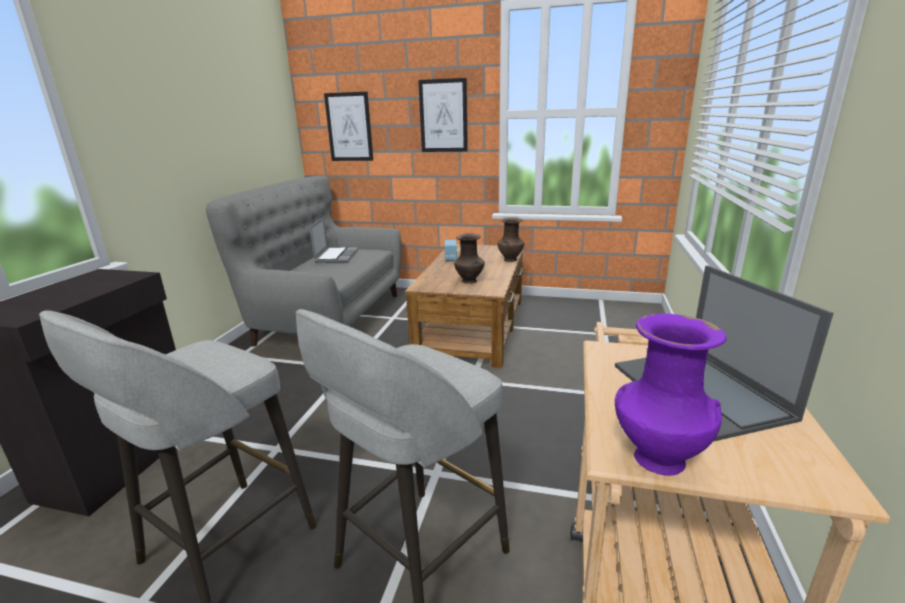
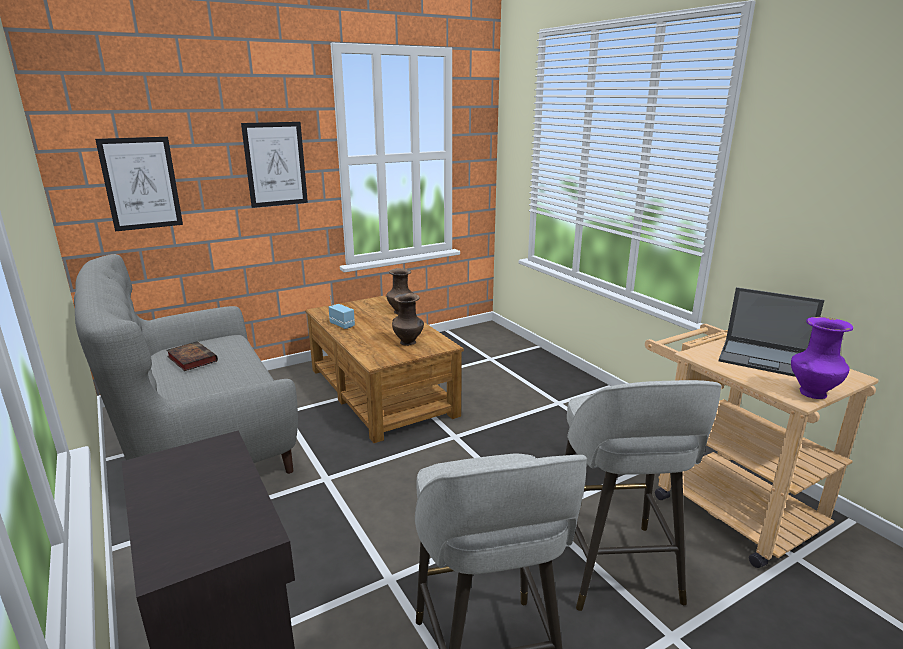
camera: 45 degrees left, 0 degrees up
laptop [310,217,358,263] -> book [166,341,218,371]

